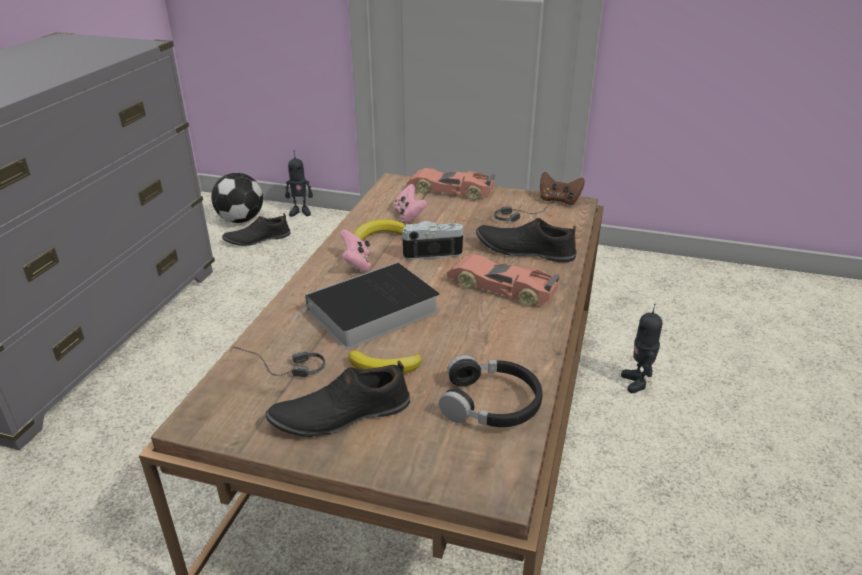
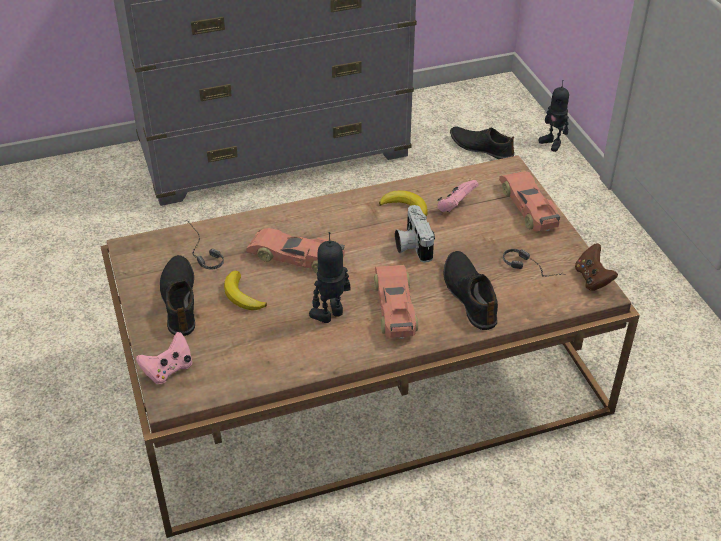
camera: 55 degrees right, 10 degrees up
football [211,173,263,223] -> none
black shoe [265,360,410,437] -> black shoe turned 45 degrees clockwise [160,255,195,336]
book [291,262,440,349] -> toy car [246,228,345,274]
pink game controller [340,229,371,272] -> pink game controller moved to [136,332,192,384]
camera [400,221,465,260] -> camera turned 150 degrees counterclockwise [395,205,435,262]
black headphones [439,355,542,427] -> none
toy robot [621,303,662,393] -> toy robot moved to [309,232,351,323]

